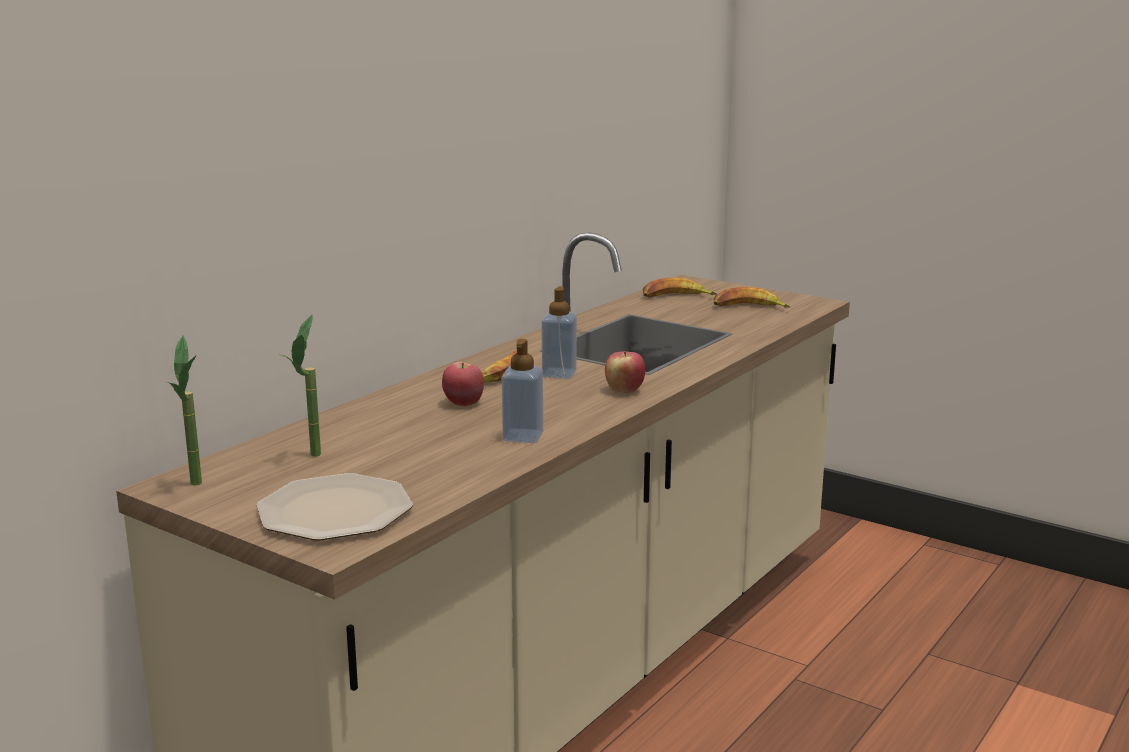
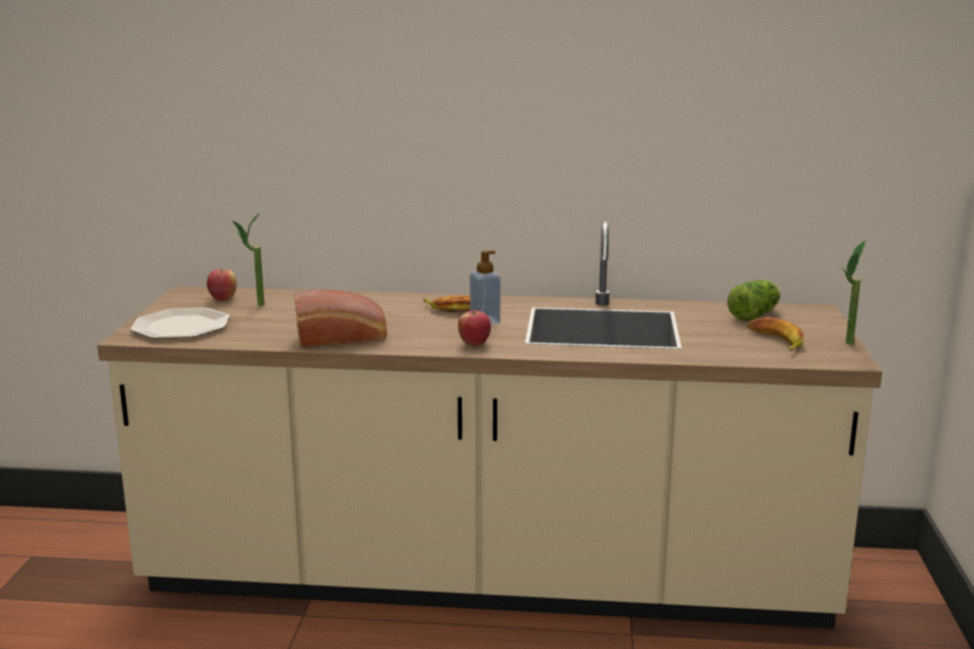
camera: 60 degrees right, 0 degrees up
potted plant [167,336,202,486] -> potted plant moved to [840,241,865,344]
apple [442,362,484,406] -> apple moved to [207,269,237,301]
soap dispenser [502,339,543,443] -> bread [294,289,387,347]
banana [643,278,717,297] -> lettuce [728,280,781,321]

